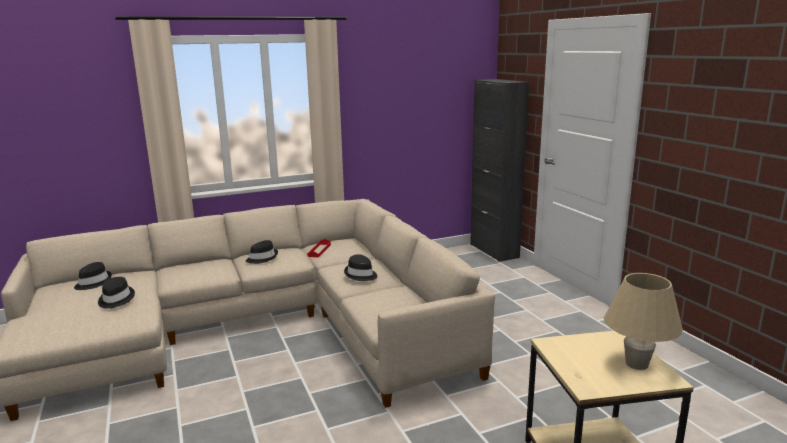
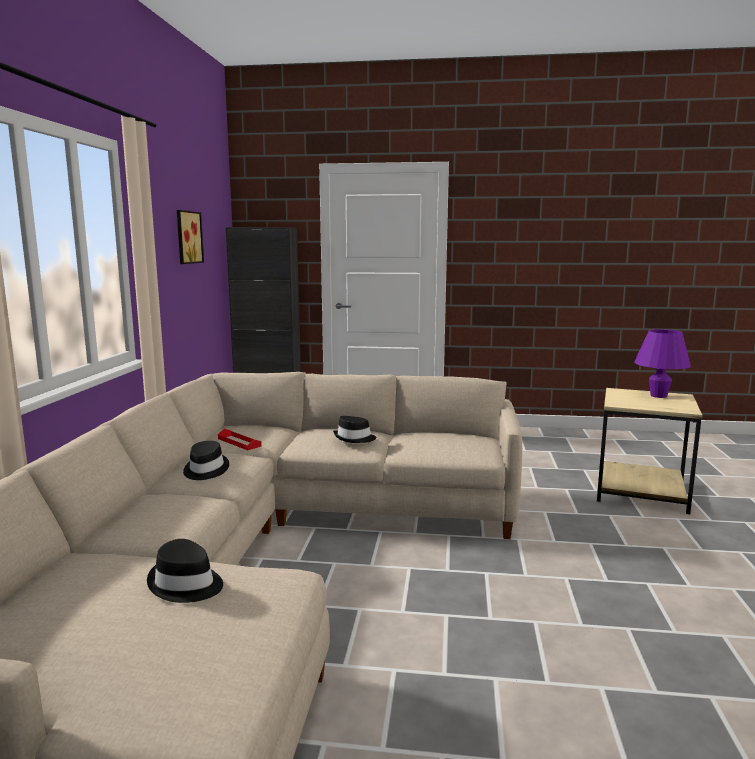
camera: 60 degrees left, 5 degrees down
black hat [74,262,112,290] -> none
beige table lamp [604,273,683,370] -> purple table lamp [634,329,691,398]
none -> picture [177,210,204,264]

